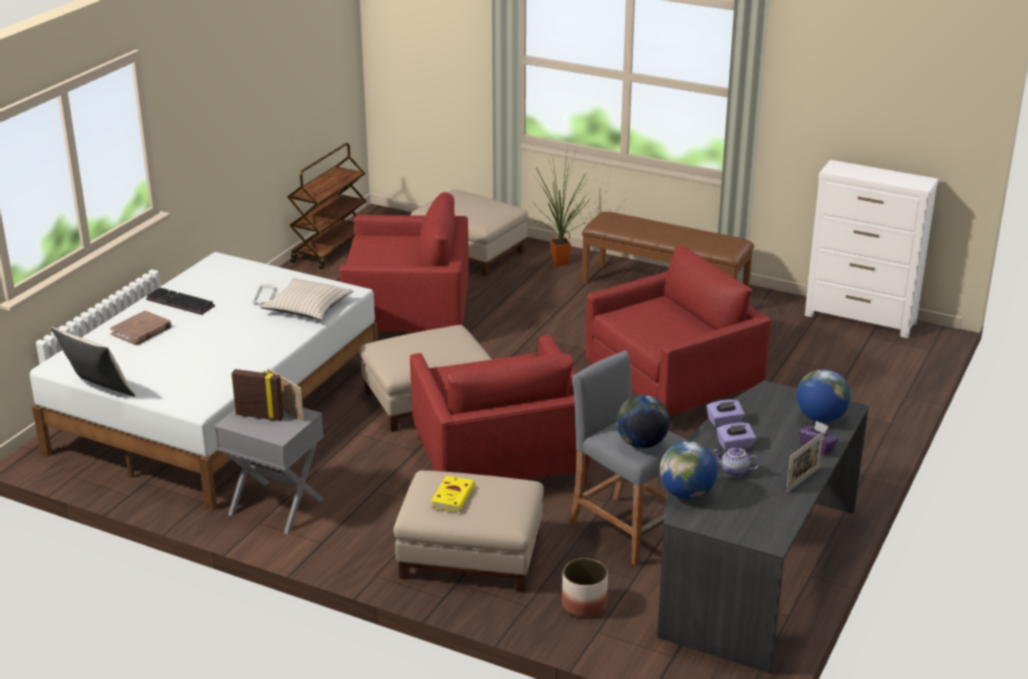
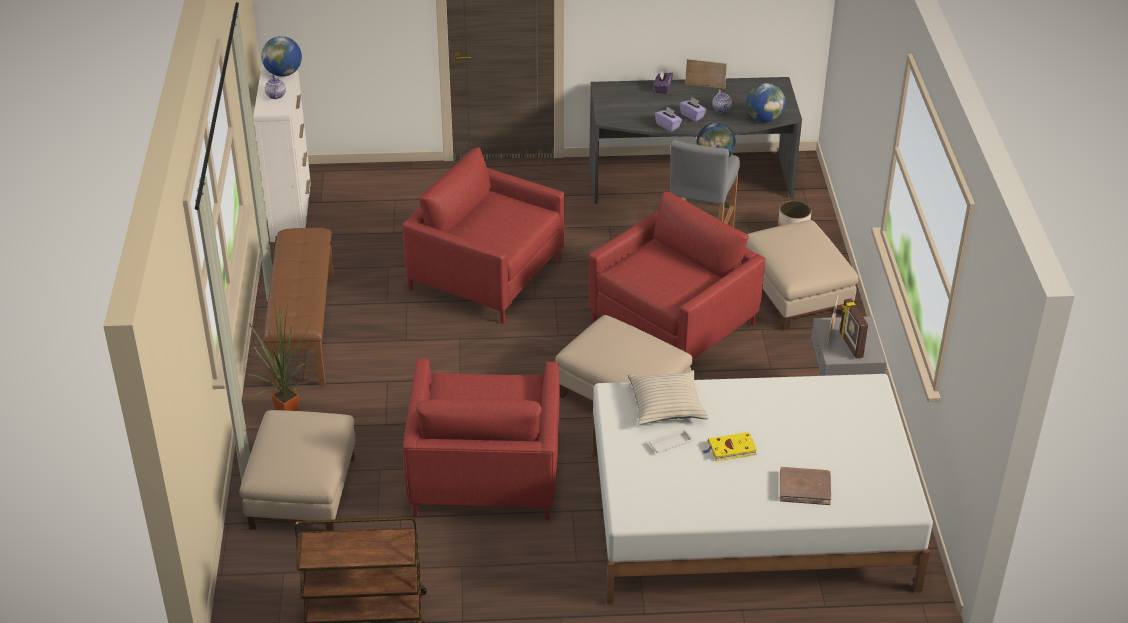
camera: 120 degrees left, 10 degrees up
beige pillow [51,327,135,396] -> none
keyboard [146,287,215,315] -> none
red armchair [339,192,469,332] -> red armchair turned 150 degrees counterclockwise [403,358,560,520]
yellow book [431,476,475,512] -> yellow book moved to [703,432,757,462]
globe [796,369,851,423] -> globe moved to [261,36,302,77]
none -> teapot [265,74,286,99]

